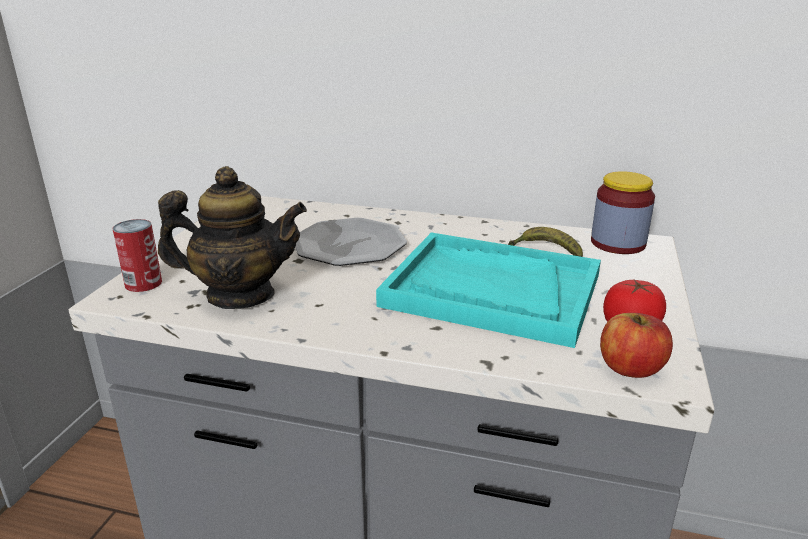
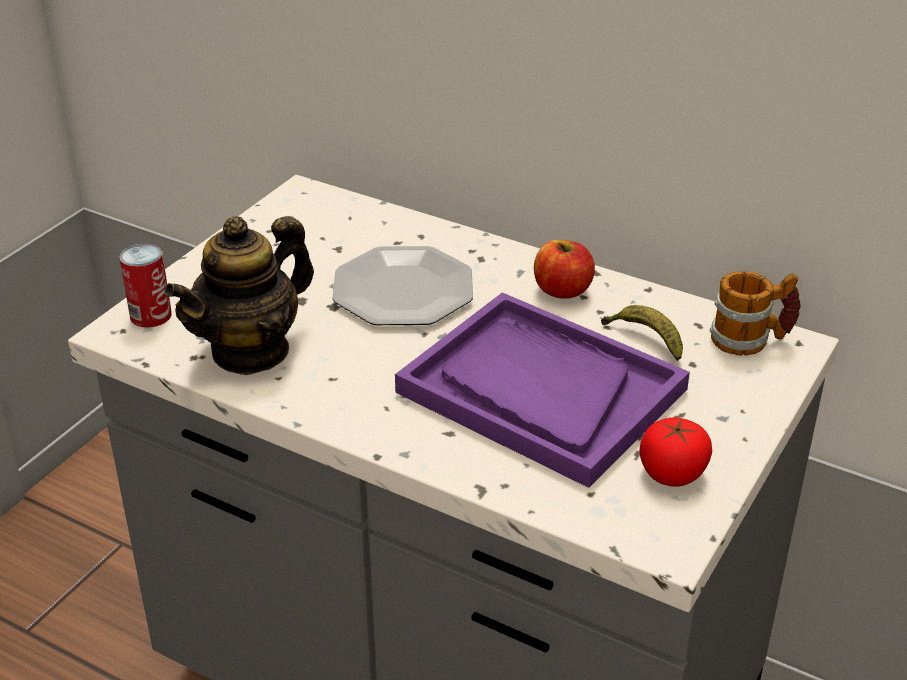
camera: 15 degrees right, 10 degrees up
teapot [158,166,307,309] -> teapot turned 120 degrees clockwise [164,216,314,375]
turquoise tray [376,233,601,348] -> purple tray [395,292,690,488]
jar [591,171,655,254] -> mug [710,271,801,355]
apple [600,313,673,378] -> apple moved to [534,240,595,299]

